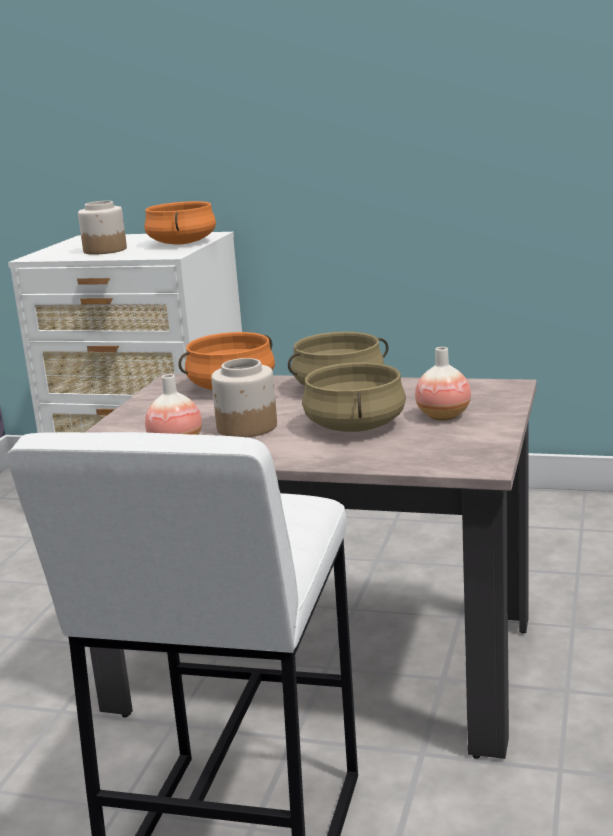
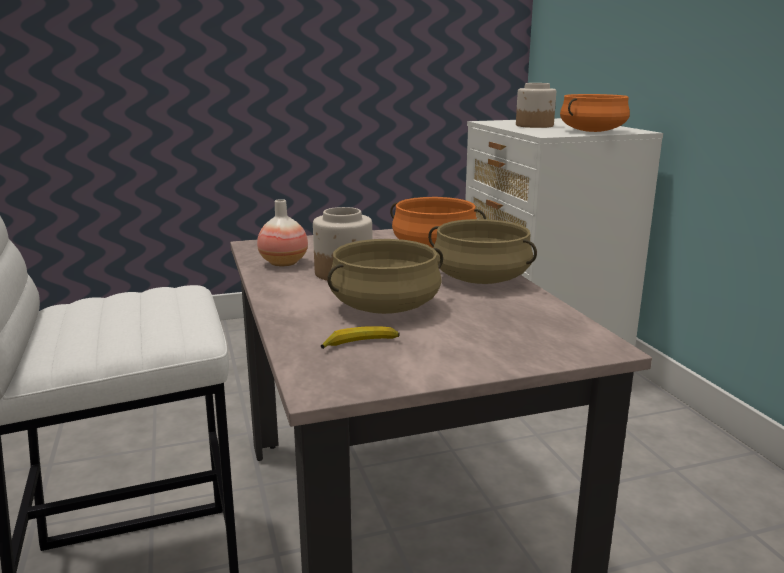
camera: 55 degrees right, 0 degrees up
vase [415,347,471,421] -> none
none -> banana [321,326,400,349]

